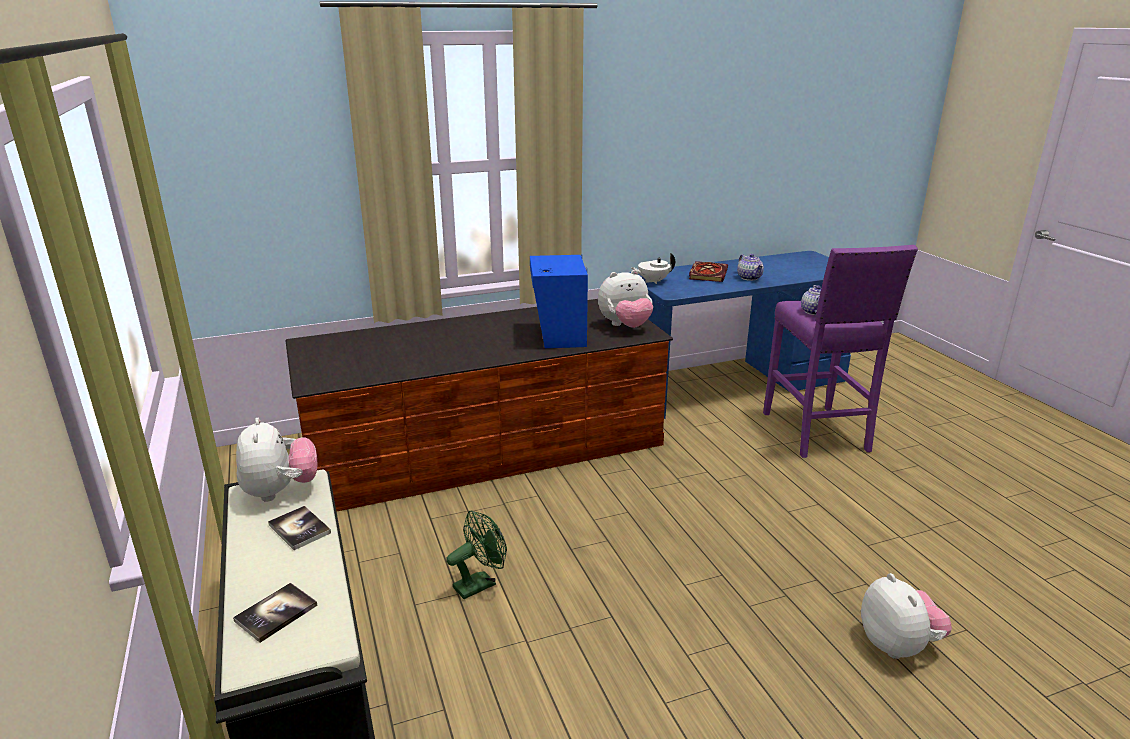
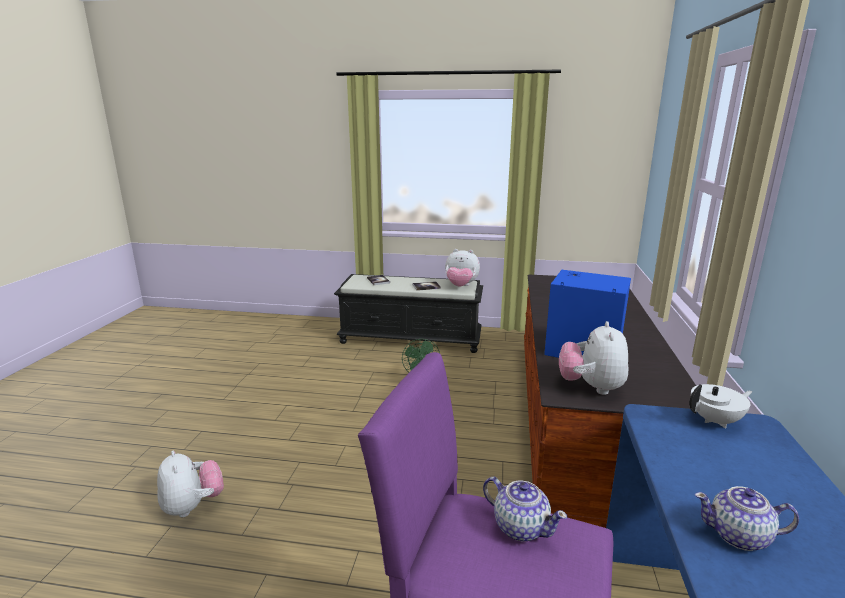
camera: 120 degrees right, 5 degrees down
white teapot [631,253,675,284] -> white teapot turned 60 degrees clockwise [689,384,752,428]
book [689,261,728,282] -> none
plush toy [861,573,952,659] -> plush toy turned 135 degrees counterclockwise [157,450,224,517]

